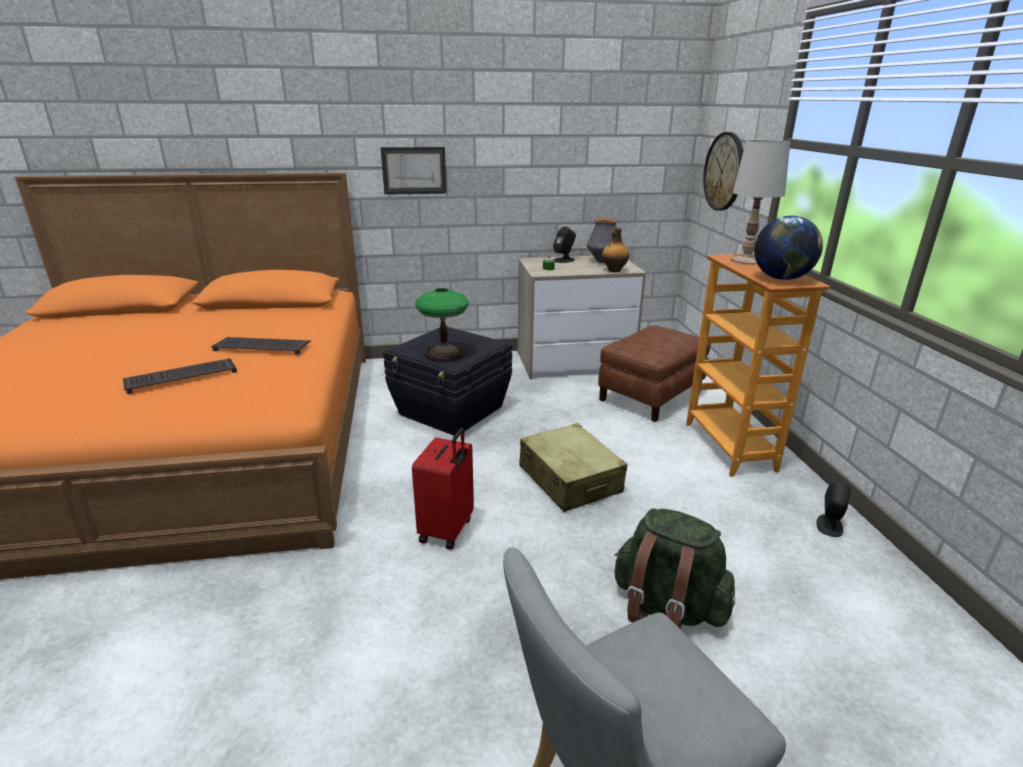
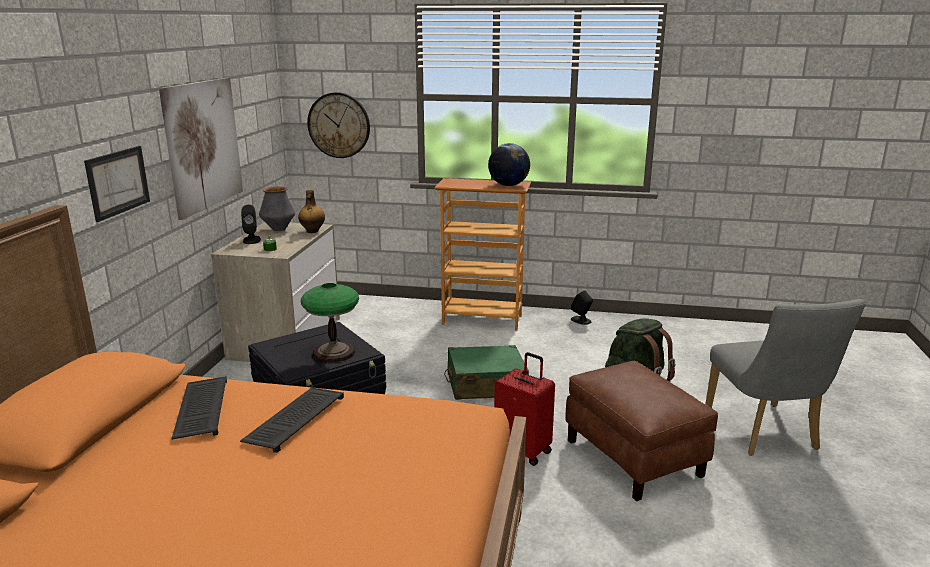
camera: 70 degrees left, 5 degrees down
keyboard [123,358,237,394] -> keyboard moved to [171,376,227,440]
beige suitcase [519,423,627,512] -> green suitcase [444,345,529,400]
brown ottoman [598,325,711,422] -> brown ottoman moved to [565,360,718,501]
white table lamp [731,140,790,264] -> none
none -> picture [159,78,243,220]

